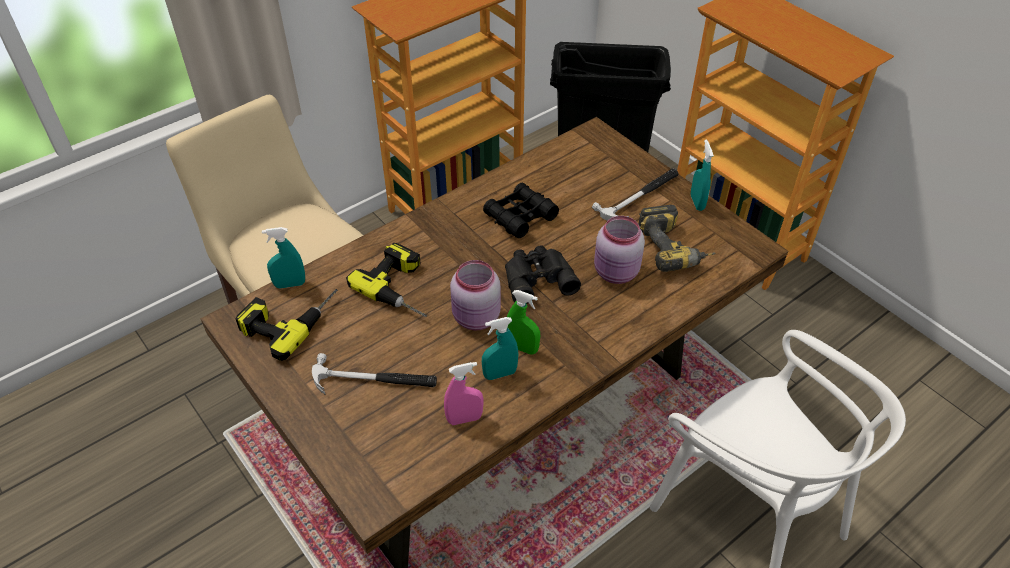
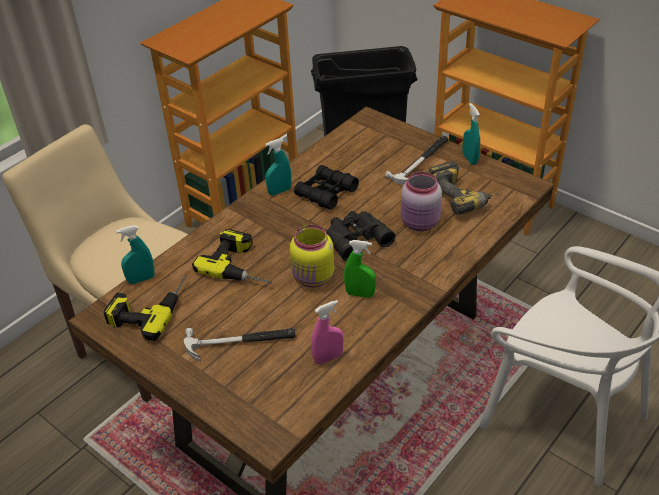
camera: 10 degrees left, 5 degrees down
pink jar [450,260,501,330] -> yellow jar [290,225,334,288]
turquoise spray bottle [482,317,518,380] -> turquoise spray bottle moved to [265,139,291,195]

